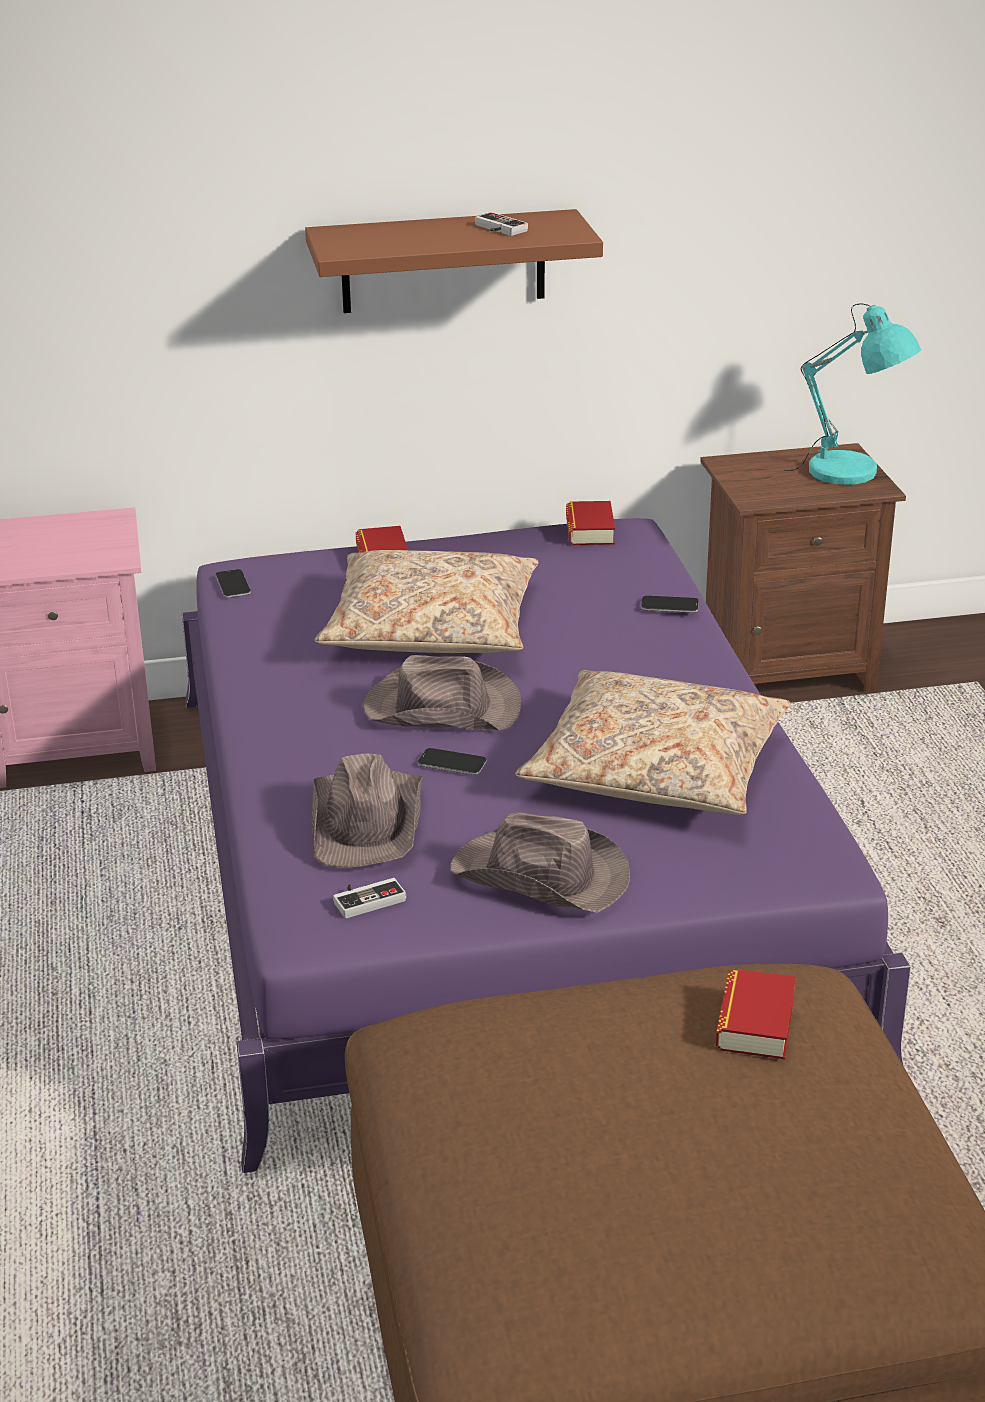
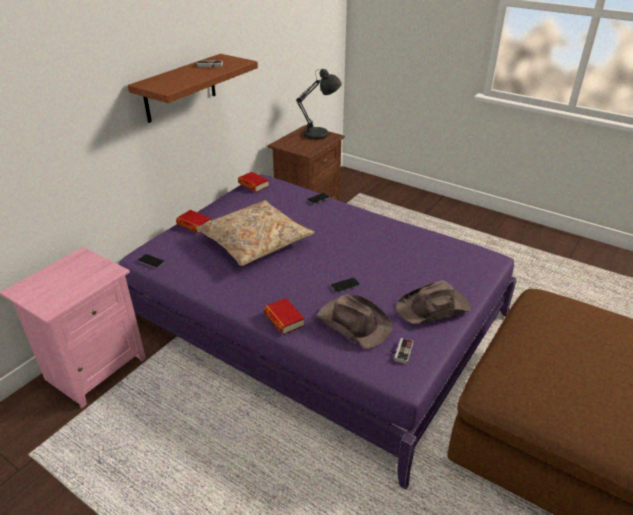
camera: 45 degrees left, 5 degrees up
brown hat [363,655,521,730] -> none
beige pillow [515,670,791,815] -> none
book [716,969,796,1059] -> book moved to [264,298,305,335]
turquoise table lamp [786,303,921,485] -> grey table lamp [296,69,342,140]

